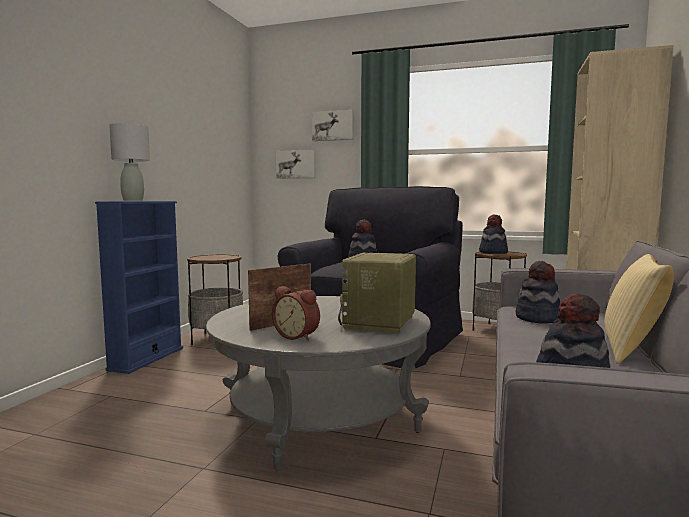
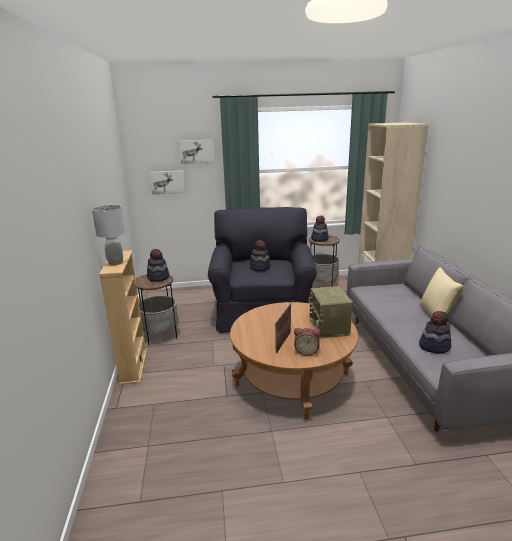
camera: 25 degrees left, 15 degrees up
blue bookcase [95,201,183,374] -> beige bookcase [99,250,147,385]
grey coffee table [206,296,431,470] -> brown coffee table [230,302,358,420]
hat [516,261,560,323] -> hat moved to [147,249,169,282]

